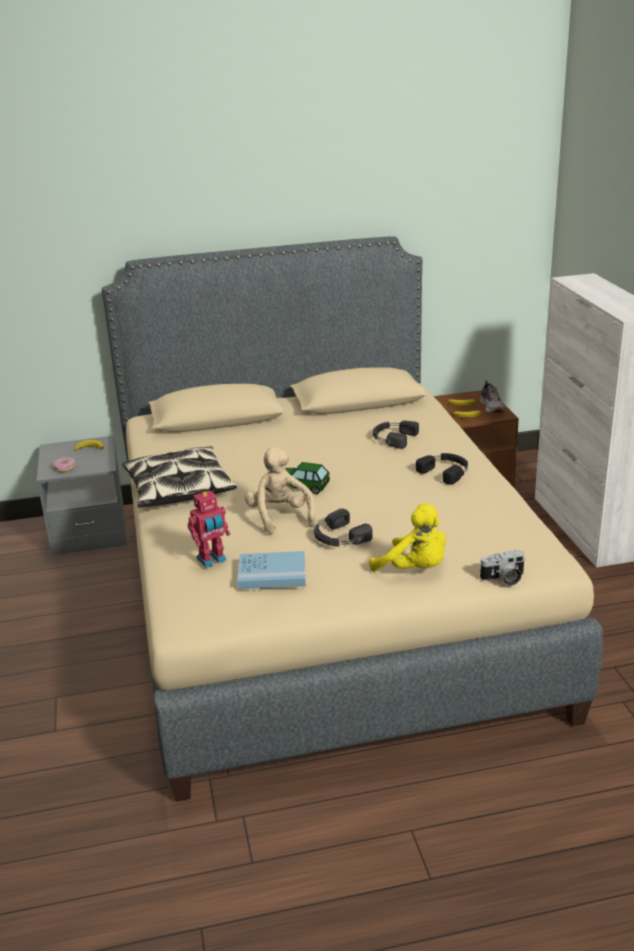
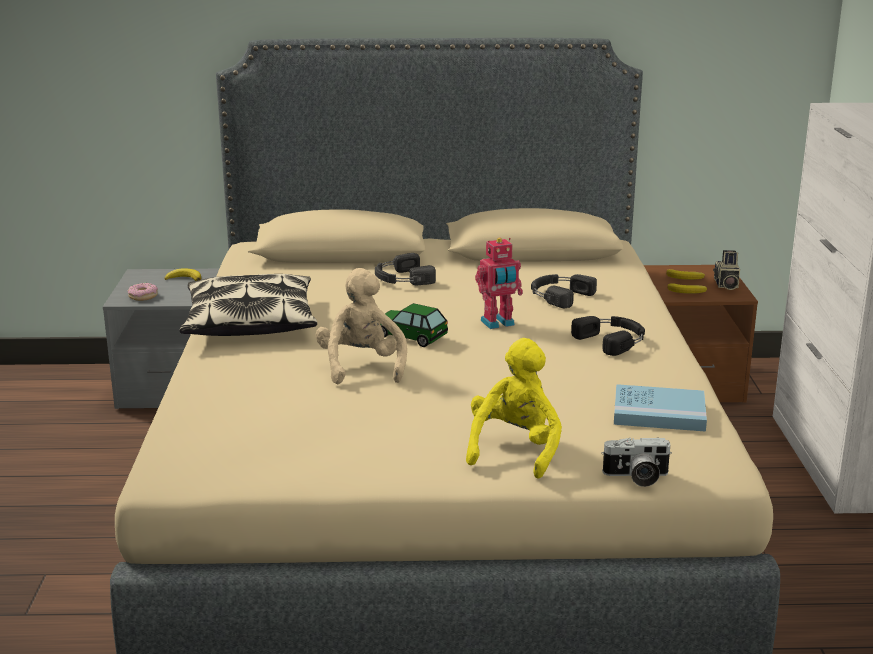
camera: 10 degrees right, 5 degrees down
toy robot [188,490,230,568] -> toy robot moved to [475,238,523,329]
blue book [237,551,306,589] -> blue book moved to [614,384,707,432]
black headphones [314,509,373,547] -> black headphones moved to [375,253,436,285]
yellow plush toy [369,504,446,571] -> yellow plush toy turned 120 degrees counterclockwise [466,338,562,479]
shoe [480,381,505,413] -> camera [713,250,740,290]

